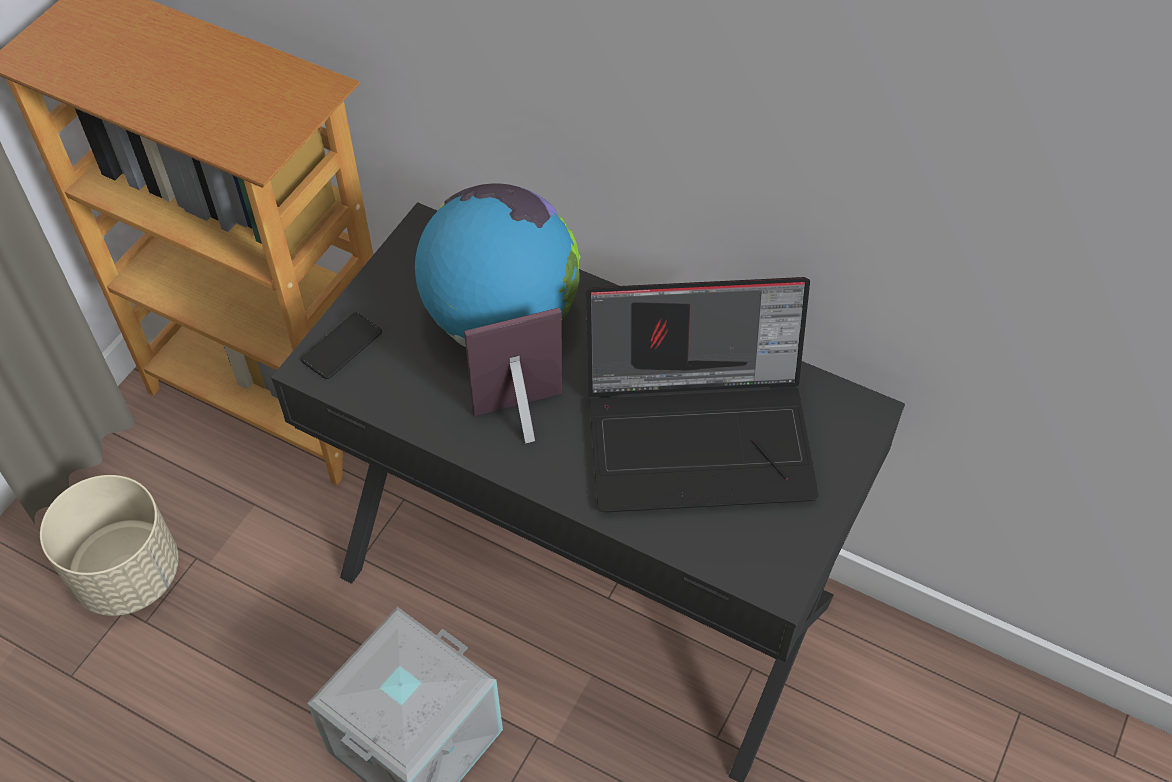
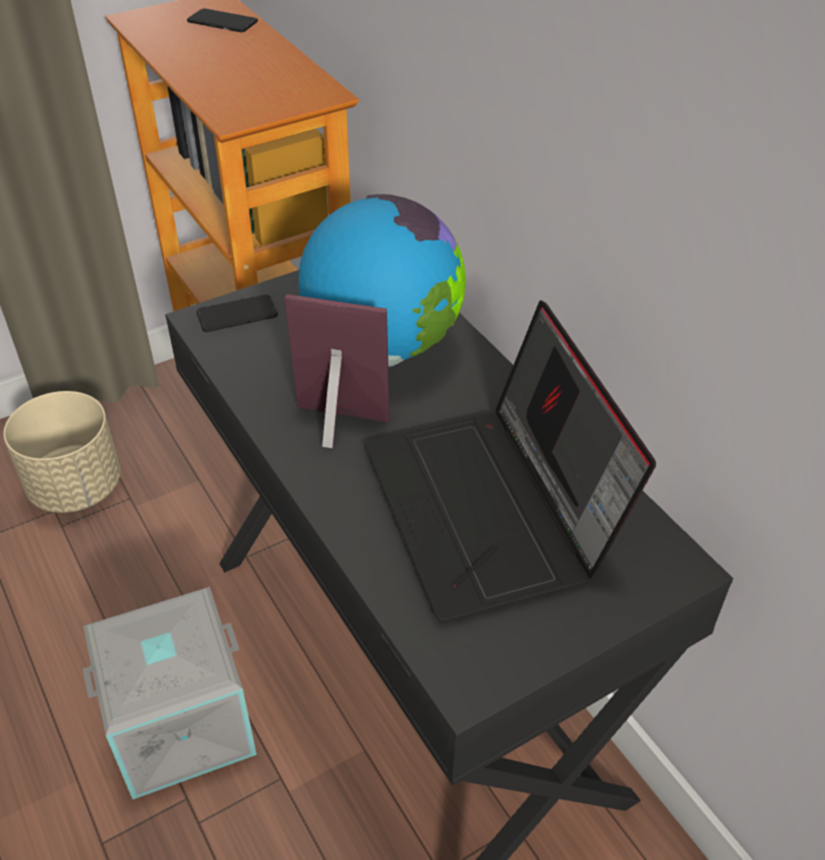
camera: 30 degrees right, 10 degrees down
laptop [586,277,818,512] -> laptop turned 45 degrees clockwise [365,300,656,621]
none -> phone [187,8,258,32]

